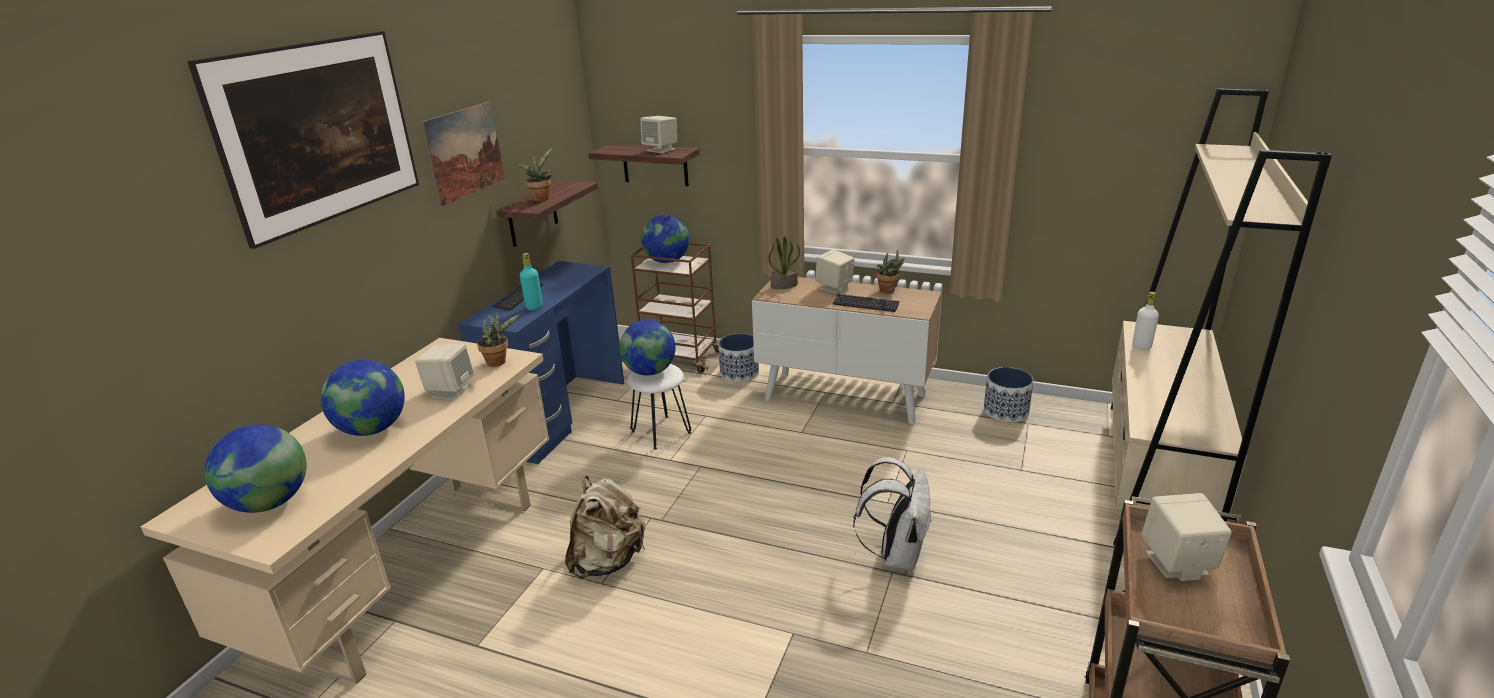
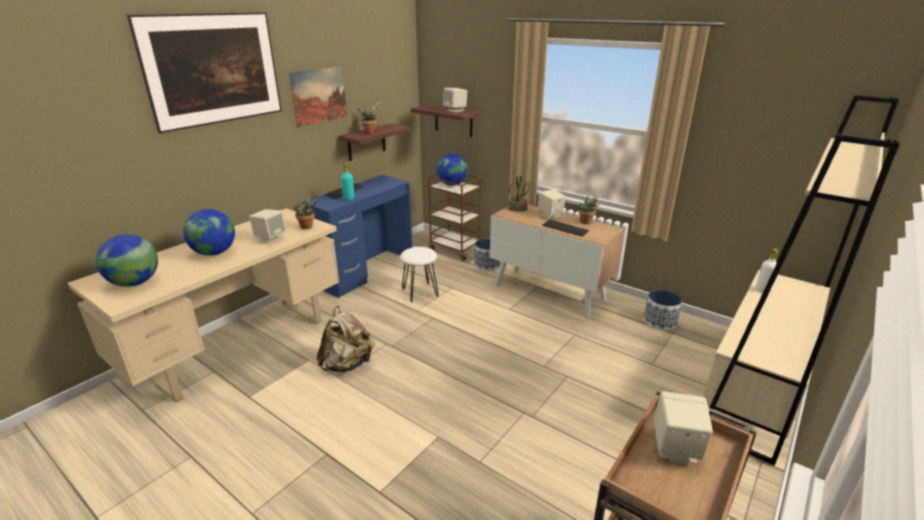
camera: 15 degrees right, 0 degrees up
globe [619,320,675,375] -> none
white backpack [853,457,932,571] -> none

